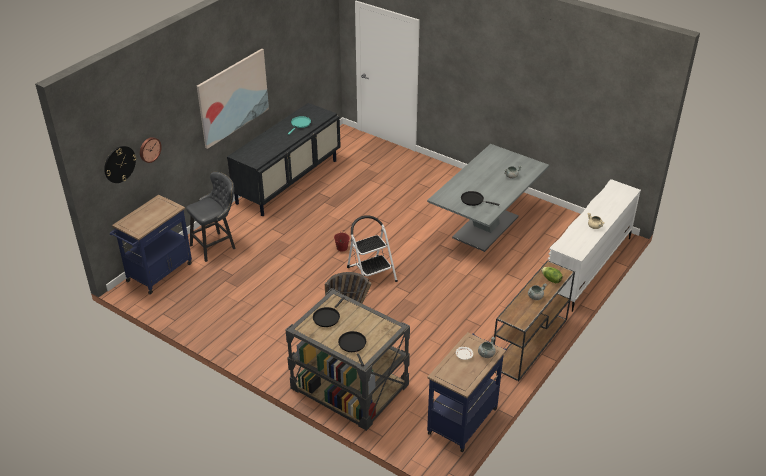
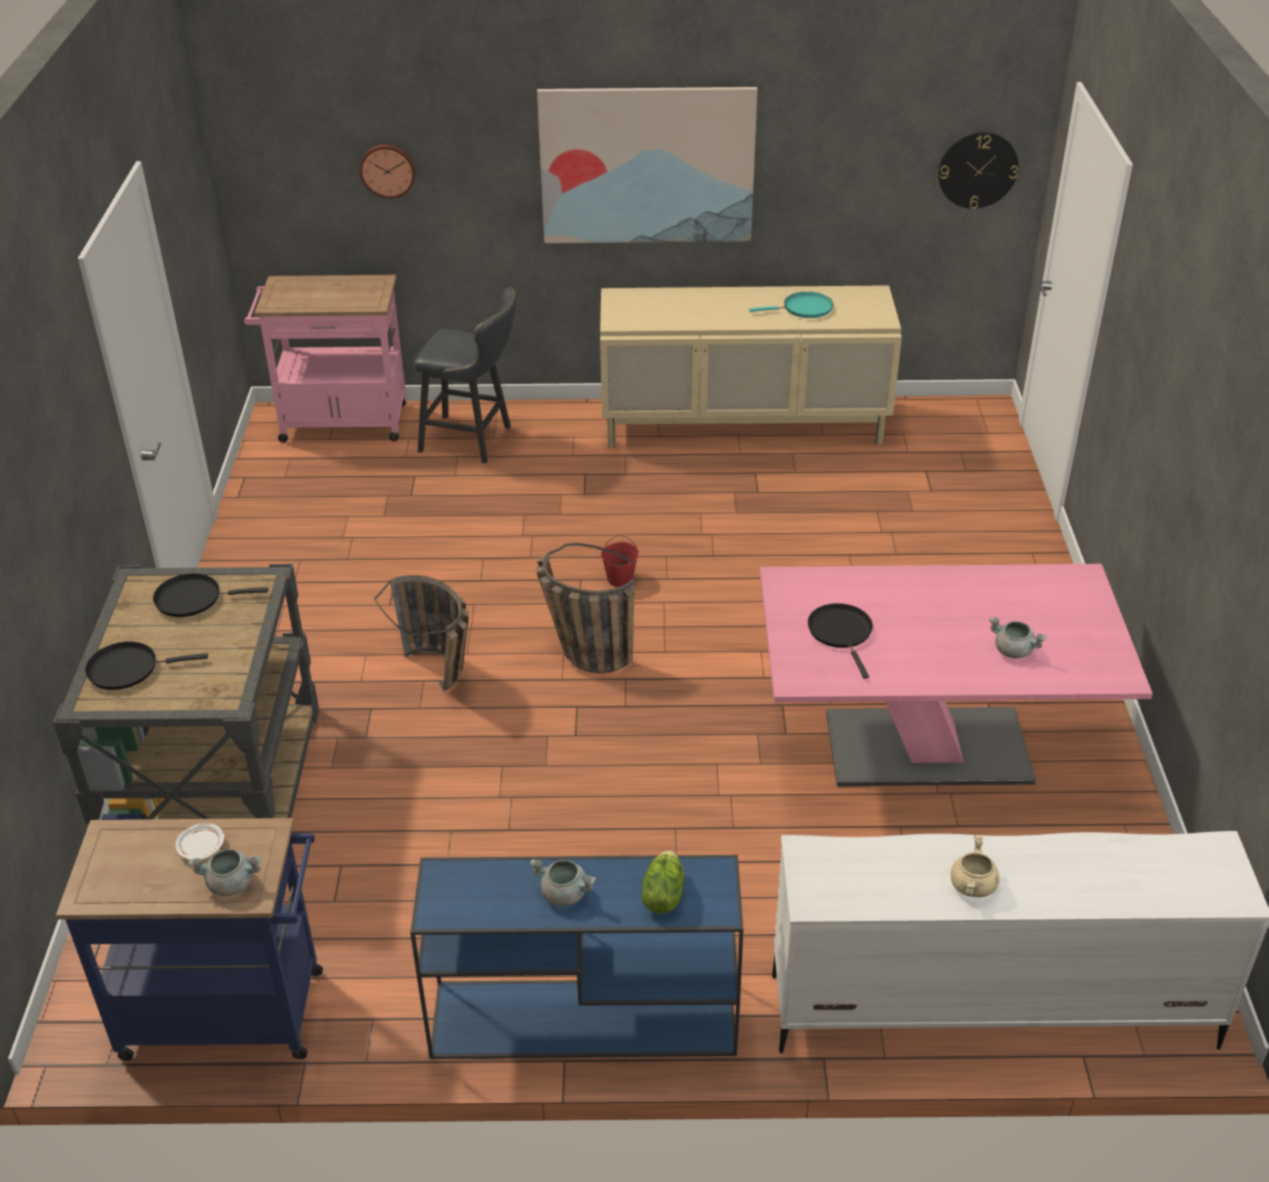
camera: 55 degrees right, 0 degrees up
wall clock [104,146,136,183] -> wall clock moved to [938,132,1019,209]
blue cart [110,195,192,295] -> pink cart [244,275,406,442]
black cabinet [227,103,341,216] -> beige cabinet [600,285,902,447]
black frying pan [338,331,366,366] -> black frying pan turned 135 degrees counterclockwise [85,641,208,690]
step ladder [347,215,398,282] -> basket [536,543,634,673]
grey dining table [427,144,549,252] -> pink dining table [760,564,1153,786]
brown console table [494,260,575,381] -> blue console table [410,855,743,1059]

